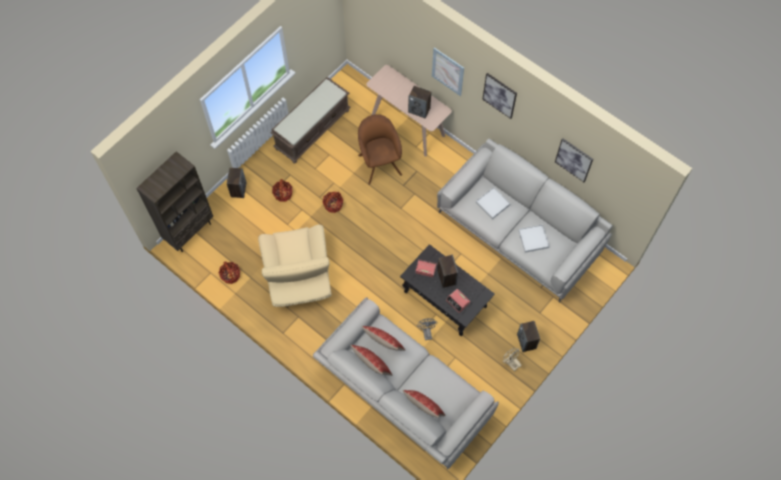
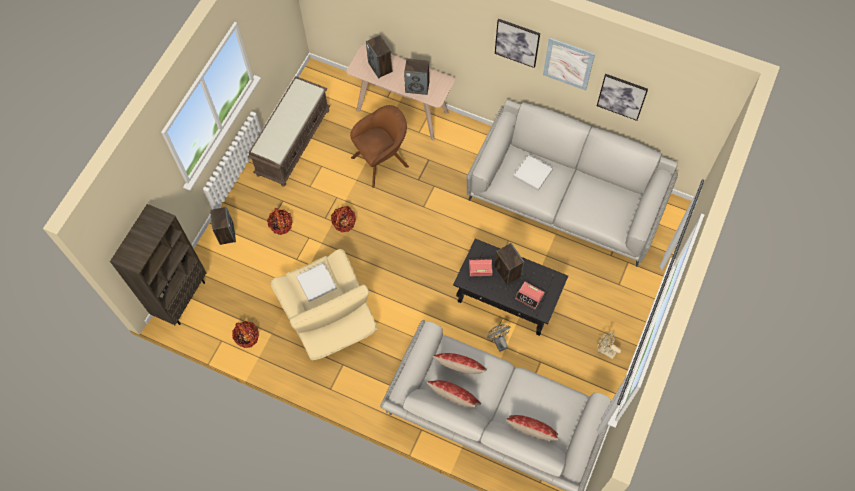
camera: 15 degrees left, 0 degrees up
brown armchair [358,114,402,185] -> brown armchair turned 90 degrees clockwise [350,105,409,188]
picture [432,47,464,96] -> picture moved to [543,38,595,90]
speaker [517,321,540,352] -> speaker moved to [366,35,392,78]
white tray [519,225,549,252] -> white tray moved to [296,263,337,302]

